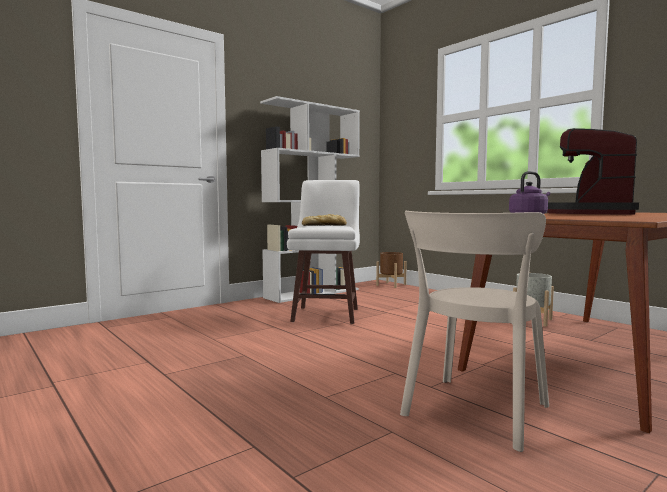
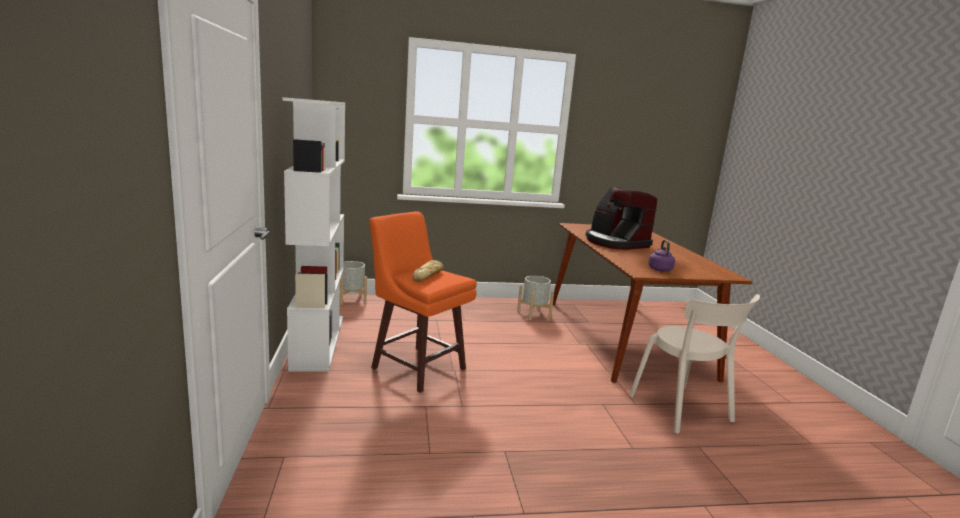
camera: 60 degrees left, 10 degrees up
white stool [287,180,360,324] -> orange stool [370,211,477,393]
brown planter [376,252,407,288] -> grey planter [340,261,367,305]

